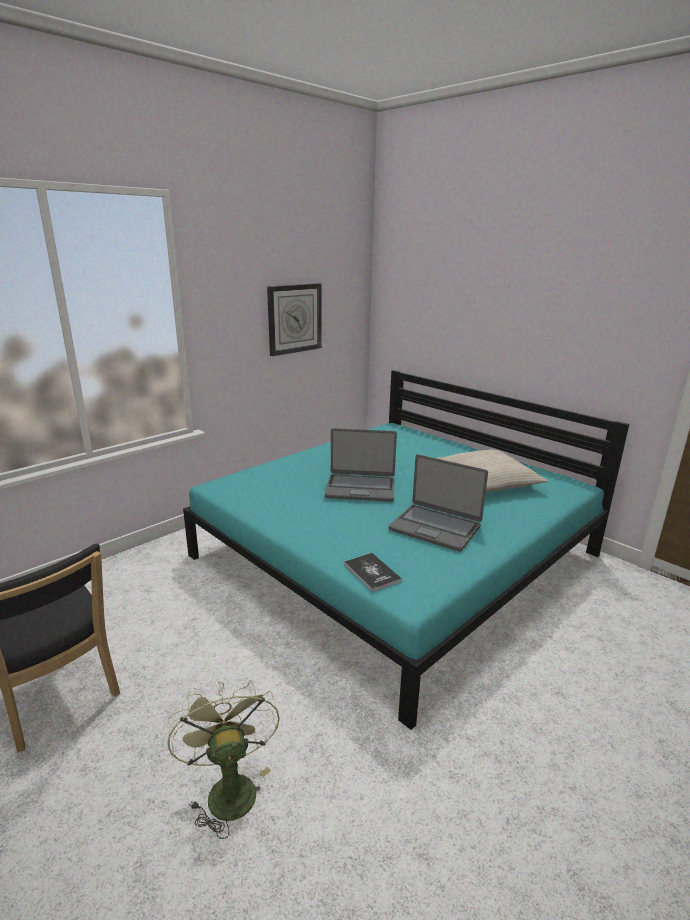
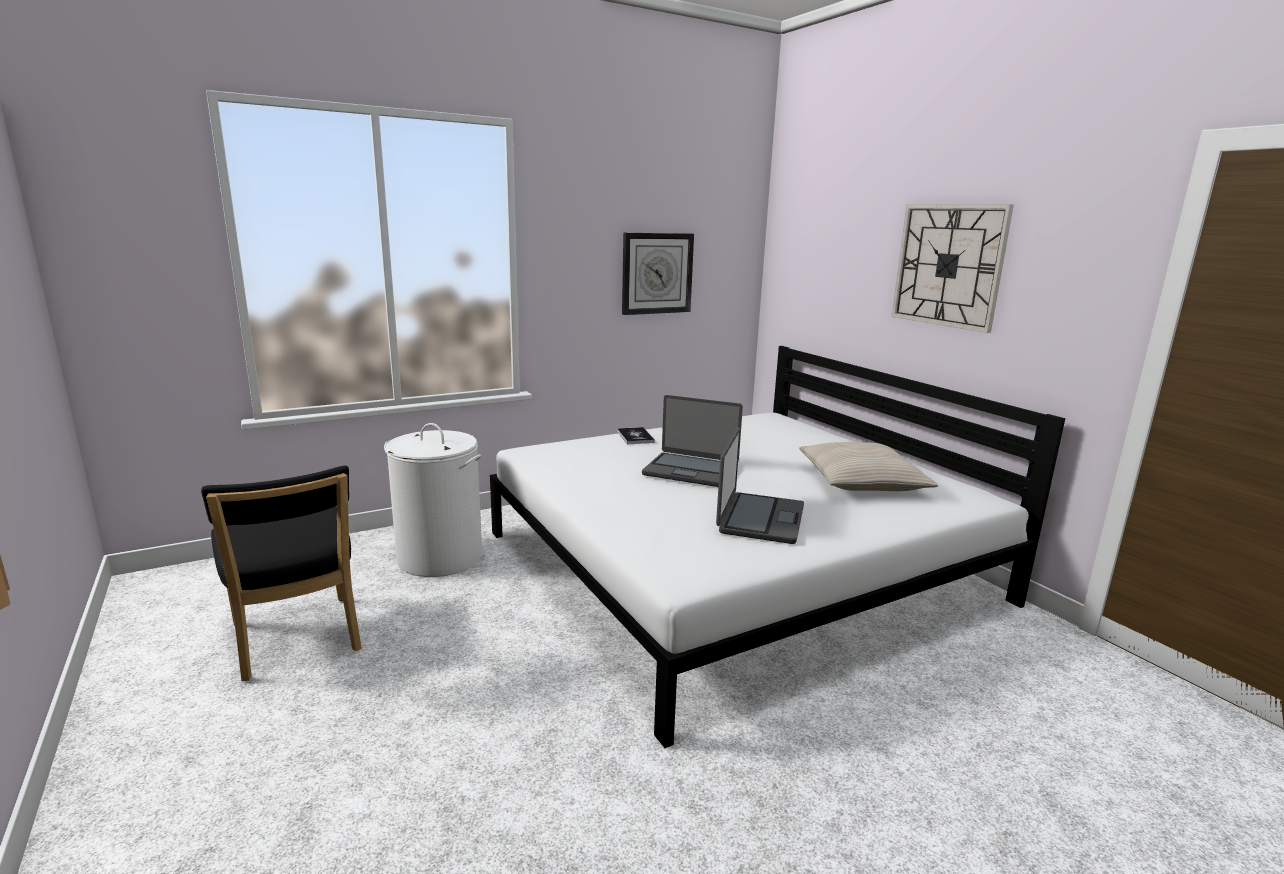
camera: 15 degrees right, 5 degrees down
green fan [168,680,280,839] -> none
turquoise bed [183,370,629,730] -> white bed [490,346,1065,748]
book [344,553,402,592] -> book moved to [617,427,655,444]
laptop [389,454,488,552] -> laptop turned 120 degrees counterclockwise [716,427,804,544]
none -> white laundry basket [384,423,482,577]
none -> wall clock [892,204,1014,333]

